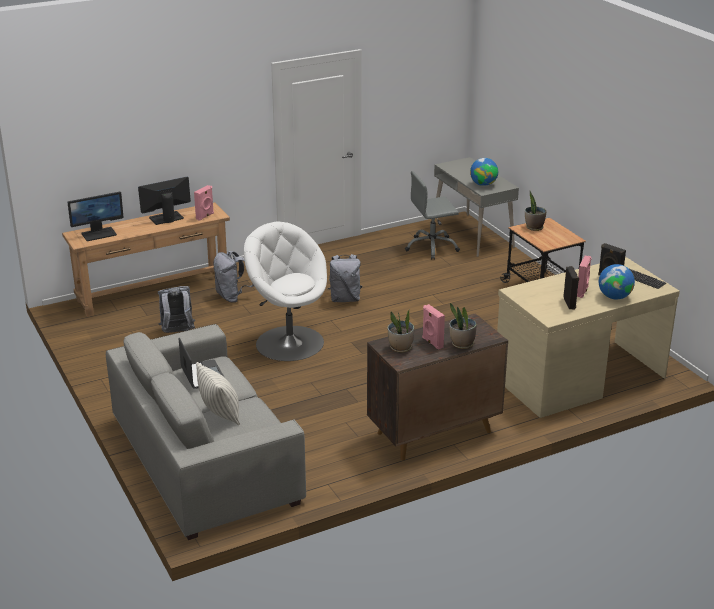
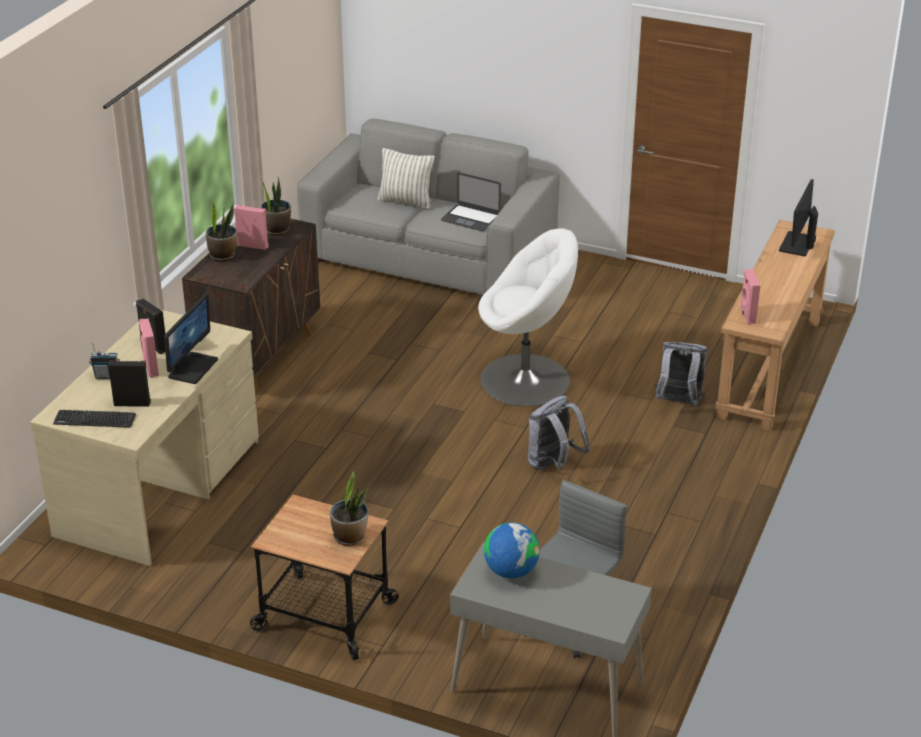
camera: 140 degrees right, 5 degrees up
monitor [138,177,191,225] -> monitor moved to [164,293,218,384]
grey backpack [158,286,195,333] -> none
globe [599,264,635,300] -> radio [89,342,120,379]

